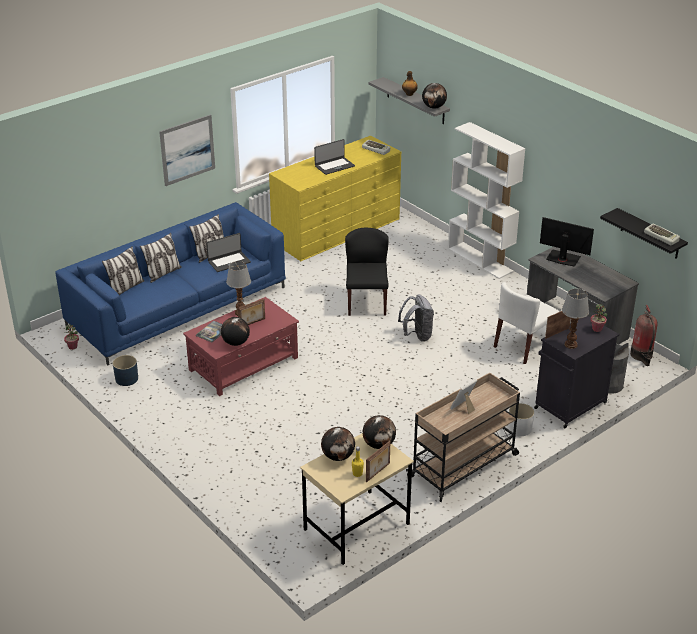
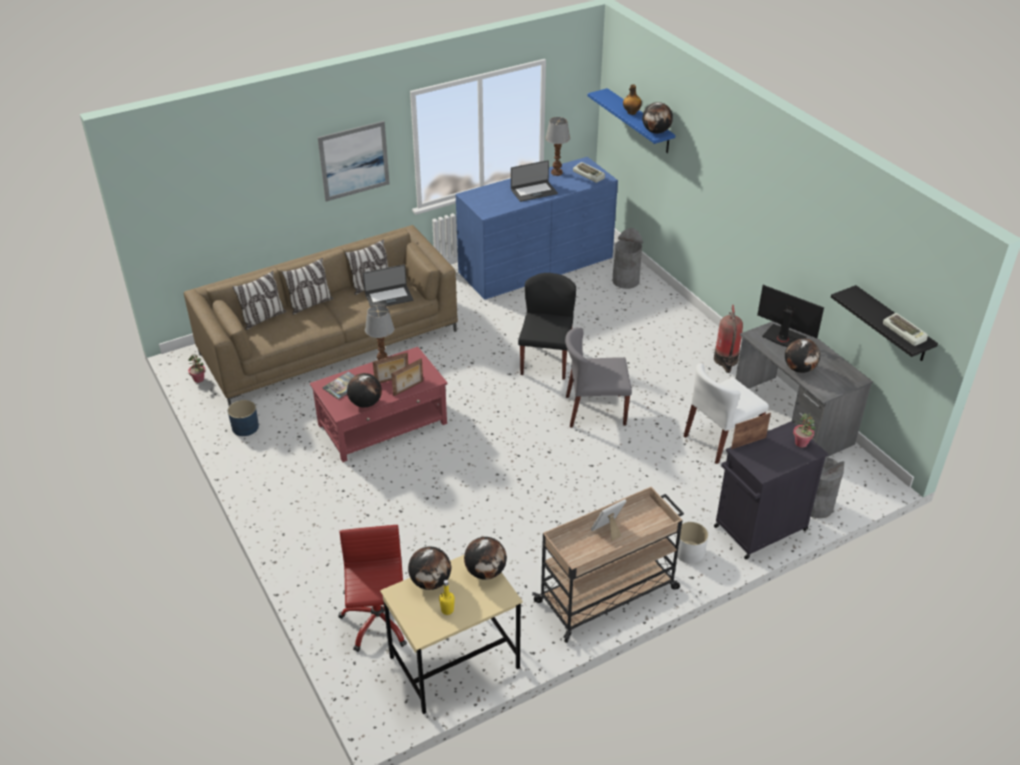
camera: 10 degrees right, 5 degrees up
blue sofa [55,202,286,366] -> brown sofa [184,225,458,406]
yellow dresser [269,136,401,261] -> blue dresser [456,157,618,300]
picture frame [366,441,390,483] -> picture frame moved to [391,359,423,396]
grey shelf [369,77,450,124] -> blue shelf [588,88,675,153]
grey backpack [398,294,434,342] -> grey chair [565,327,632,427]
white bookcase [448,122,525,279] -> none
table lamp [562,289,589,349] -> table lamp moved to [545,117,570,176]
fire extinguisher [630,305,658,366] -> fire extinguisher moved to [714,305,743,373]
none -> red office chair [338,525,407,652]
none -> grey trash can [612,228,643,289]
none -> globe [785,338,820,373]

